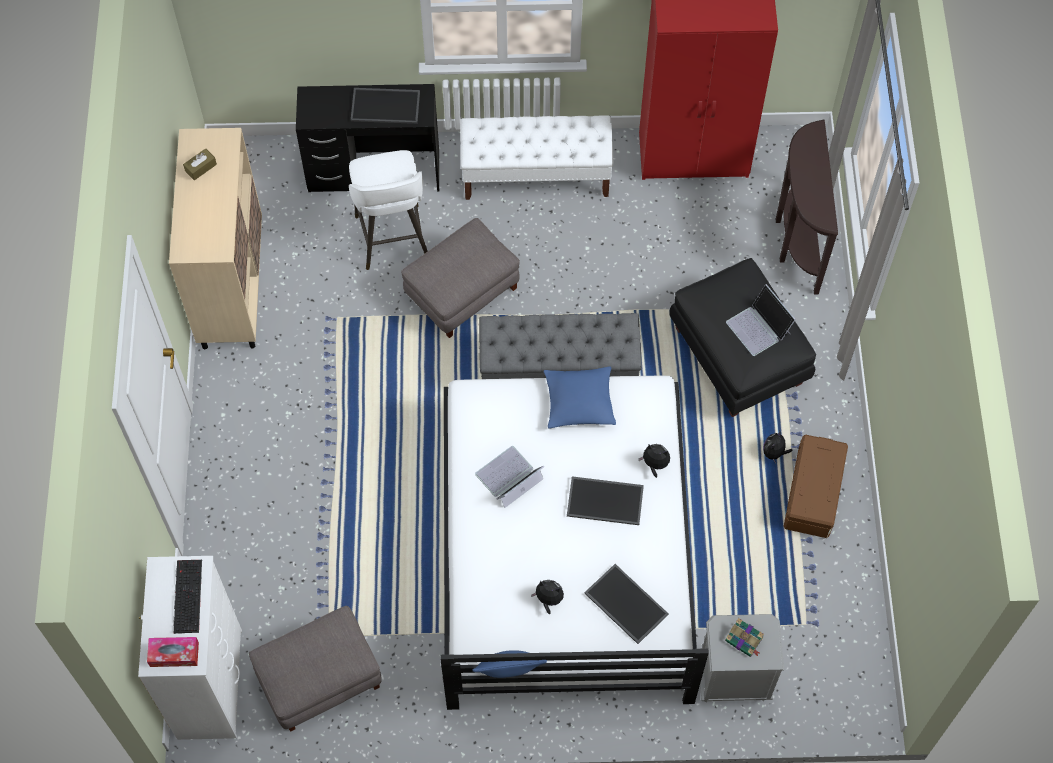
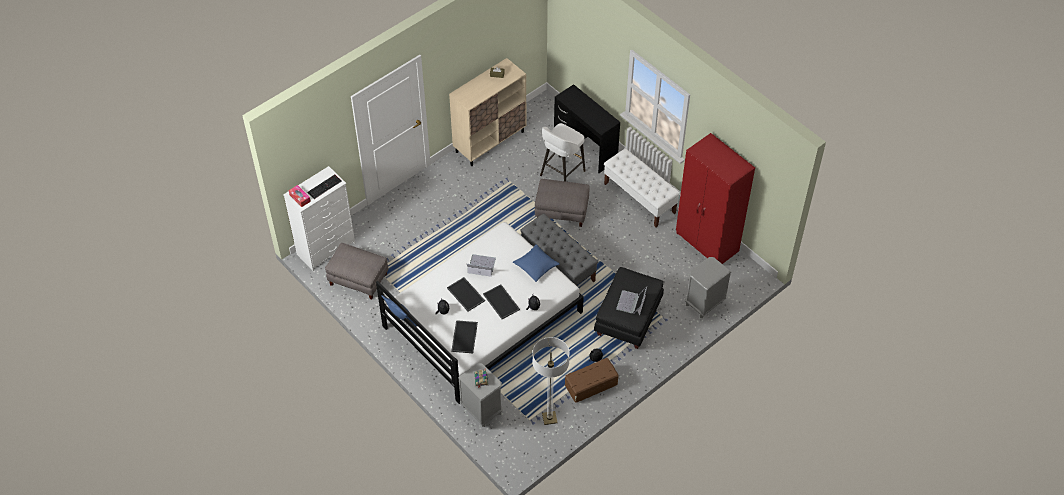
camera: 50 degrees right, 10 degrees down
tray [351,88,420,124] -> tray moved to [447,277,485,311]
brown console table [776,120,838,295] -> grey nightstand [685,257,731,318]
none -> floor lamp [532,337,570,425]

